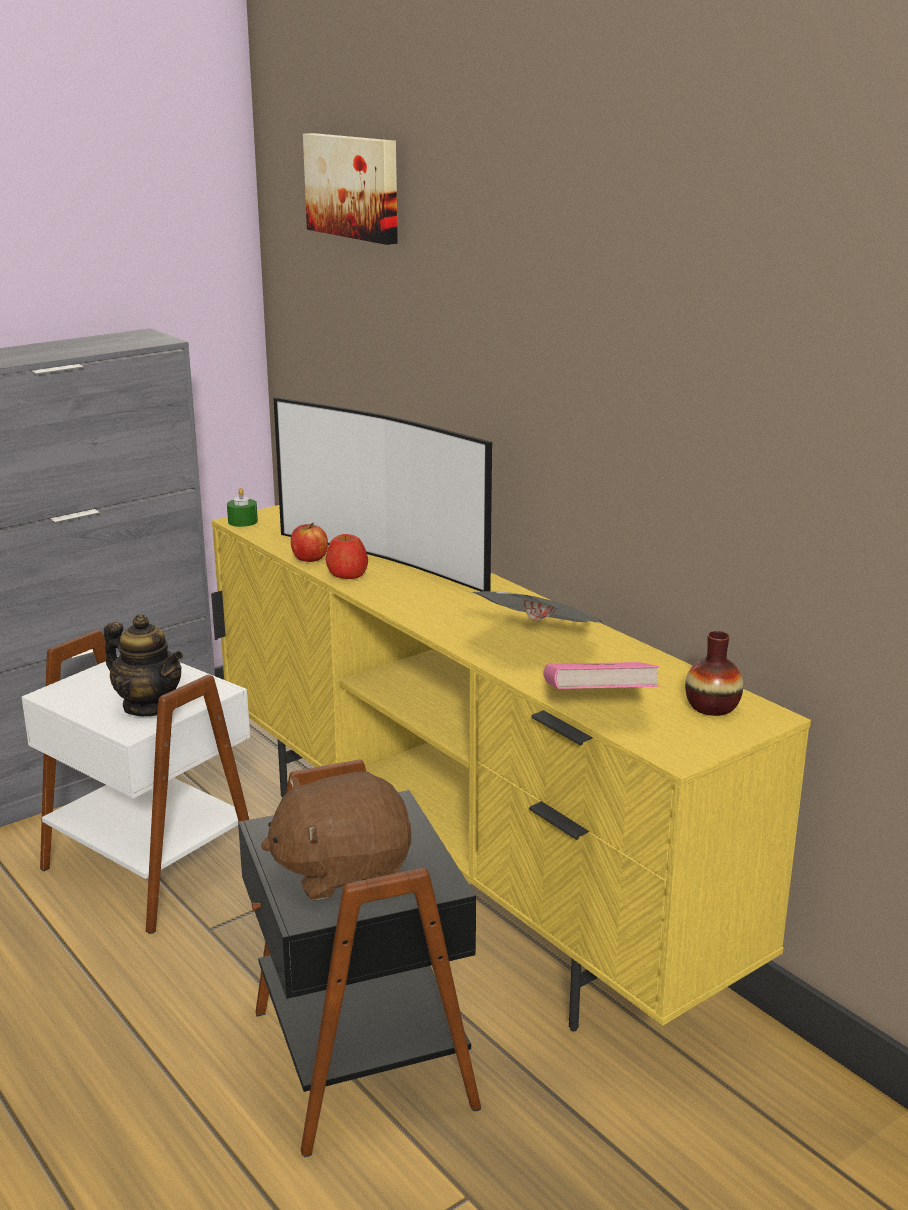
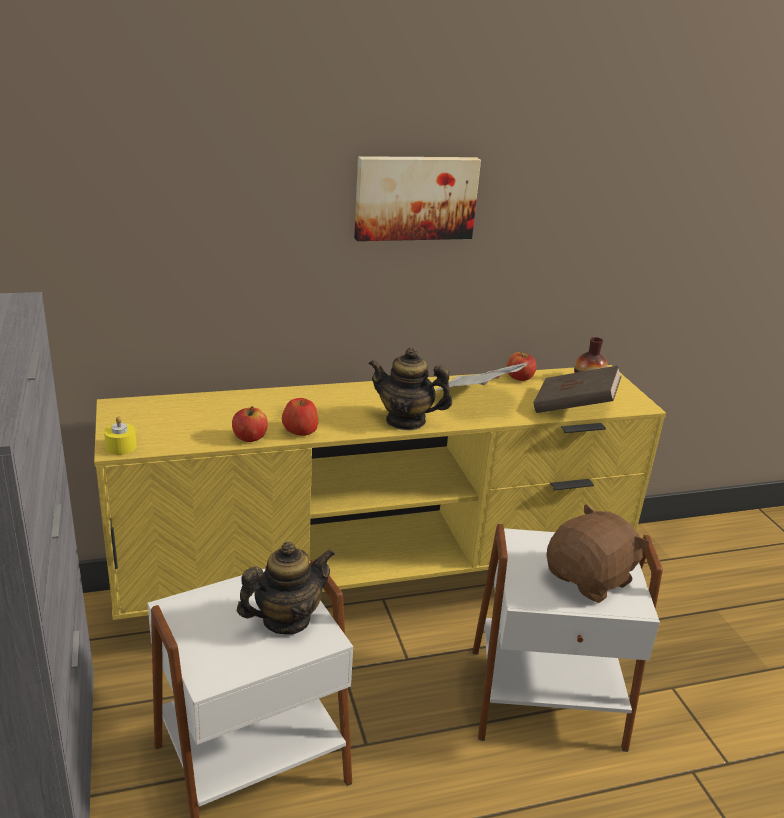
camera: 70 degrees left, 5 degrees up
green candle [227,488,258,527] -> yellow candle [104,416,136,455]
black side table [238,760,481,1157] -> white side table [472,524,663,752]
brown plush toy [261,771,411,900] -> brown plush toy turned 135 degrees counterclockwise [546,504,649,603]
television [274,397,492,592] -> none
picture [303,133,398,245] -> picture moved to [354,156,481,241]
pink book [543,662,659,689] -> brown book [533,365,622,413]
none -> teapot [368,347,452,430]
none -> apple [507,352,536,381]

